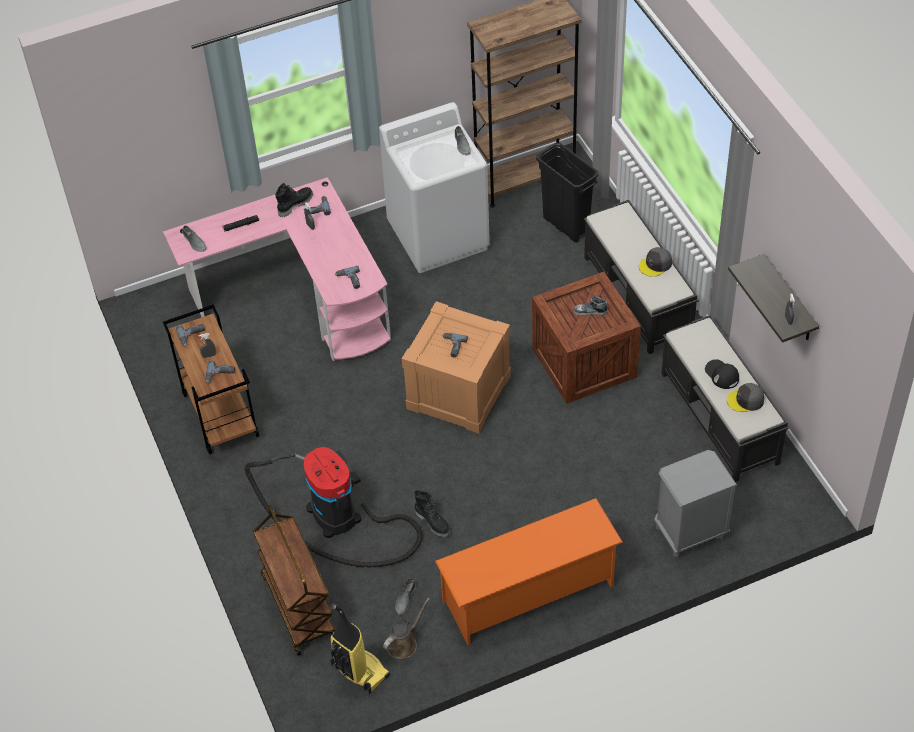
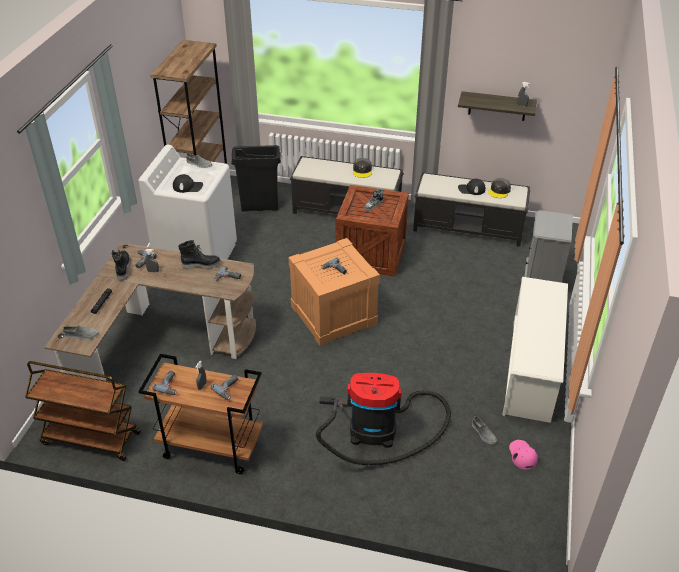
camera: 55 degrees left, 10 degrees down
pink desk [163,177,391,361] -> brown desk [44,243,256,381]
brown cart [253,505,335,656] -> brown cart moved to [25,361,141,461]
vacuum cleaner [330,604,390,694] -> none
brown watering can [383,598,430,659] -> pink cap [509,440,538,470]
black boot [414,490,450,537] -> black boot moved to [178,240,221,269]
orange shoe rack [435,498,623,645] -> white shoe rack [502,277,568,423]
none -> black cap [173,174,203,193]

